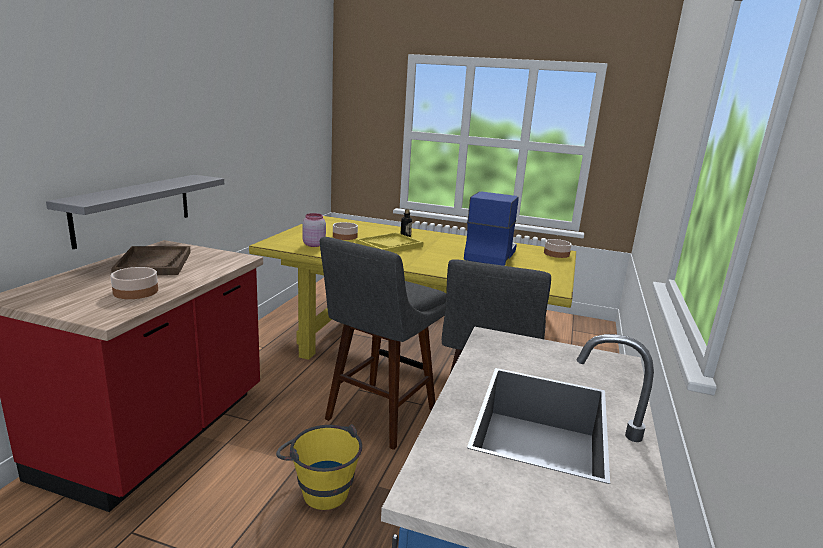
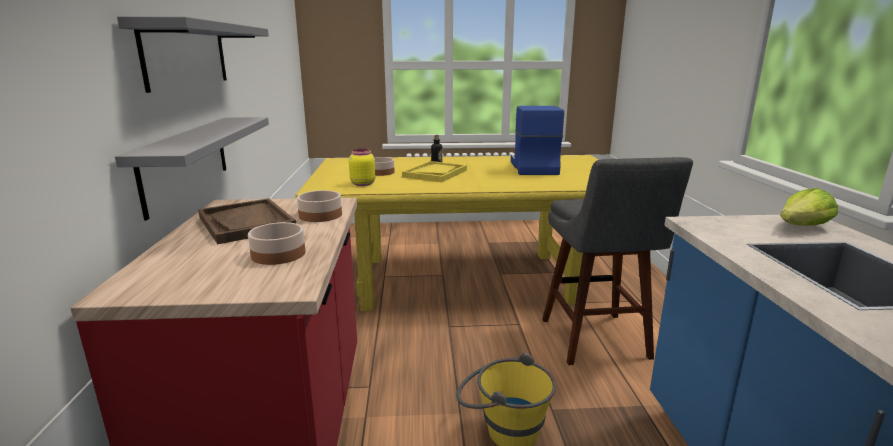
camera: 20 degrees left, 0 degrees up
pink jar [302,213,326,247] -> yellow jar [349,149,375,186]
grey stool [320,237,446,450] -> none
bowl [544,239,572,258] -> bowl moved to [297,190,342,222]
none -> grey shelf [117,16,269,93]
none -> lettuce [780,188,838,226]

